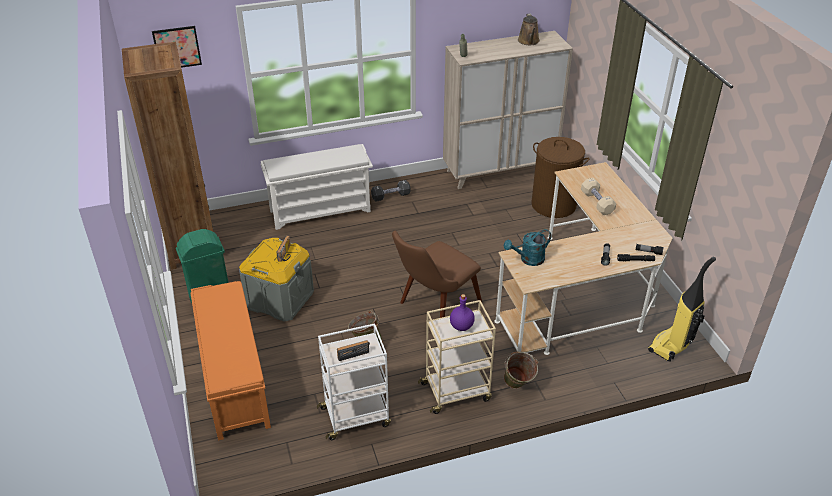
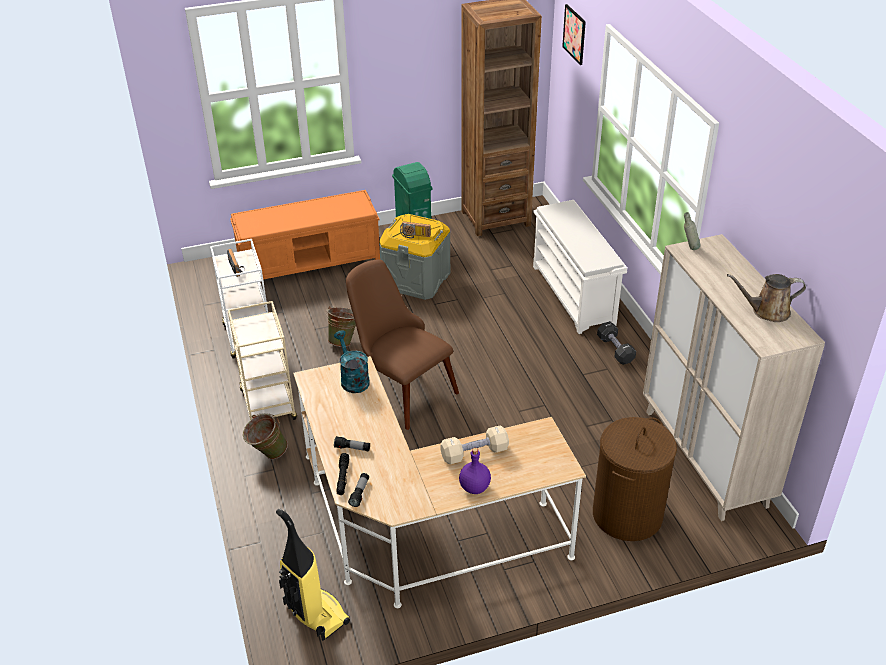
camera: 90 degrees right, 0 degrees up
purple bottle [450,294,475,331] -> purple bottle moved to [459,448,491,494]

